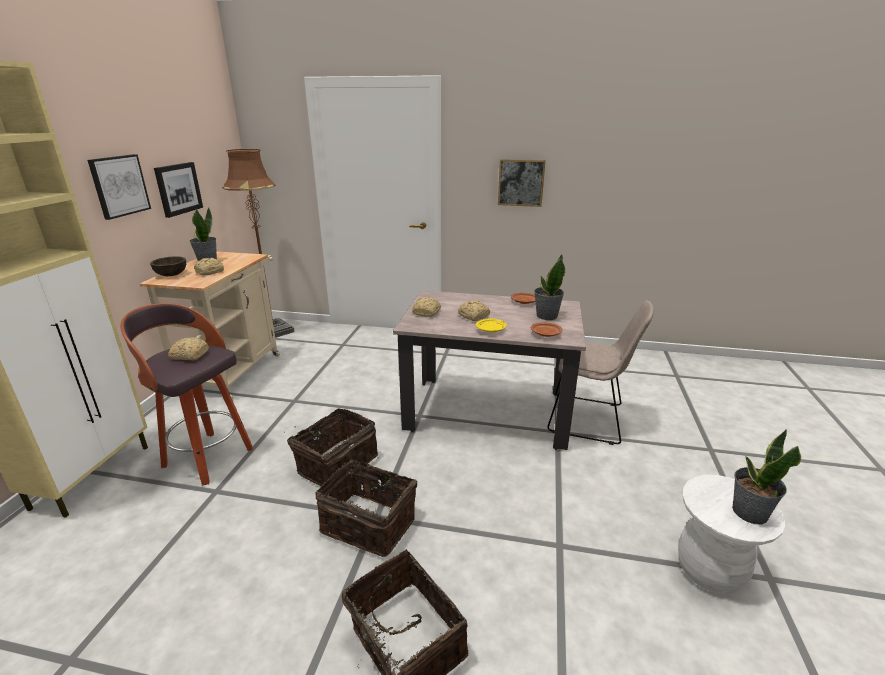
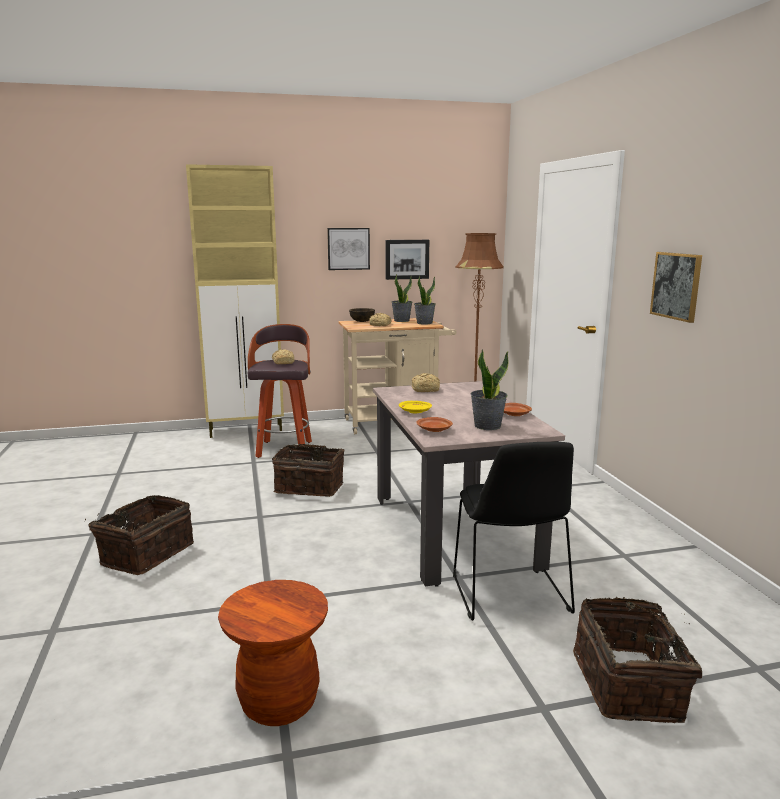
camera: 65 degrees right, 10 degrees down
basket [315,457,417,557] -> basket moved to [573,597,702,723]
bread [458,301,490,321] -> none
beige chair [547,301,654,445] -> black chair [453,442,575,621]
white stool [678,475,785,594] -> brown stool [218,580,328,726]
potted plant [732,430,801,524] -> potted plant moved to [414,275,435,324]

